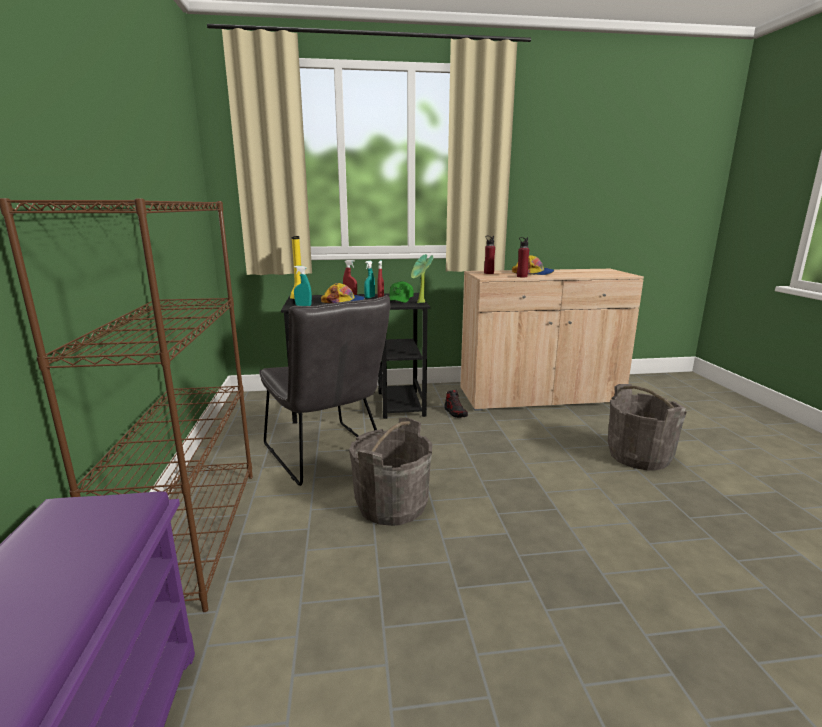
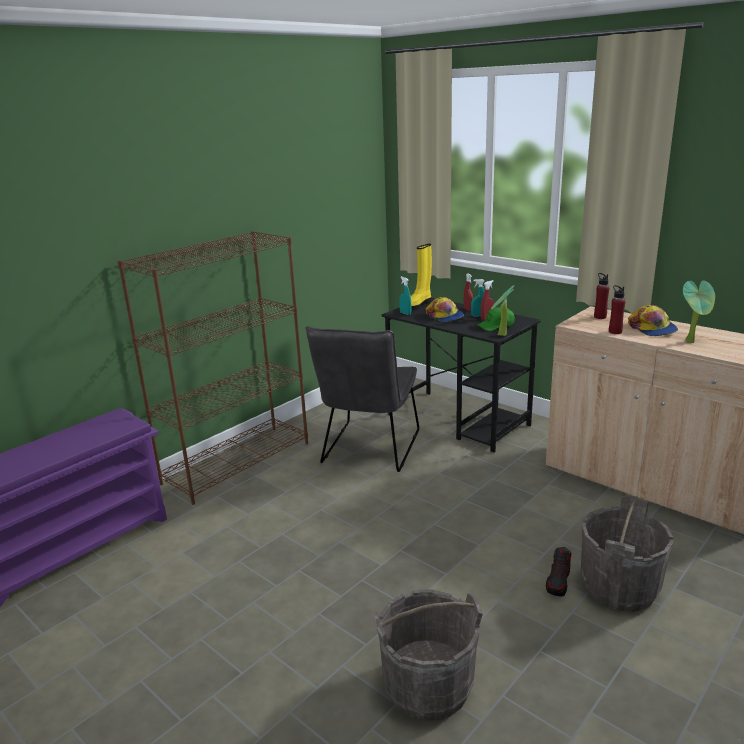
camera: 50 degrees right, 5 degrees up
grey bucket [349,418,432,526] -> grey bucket moved to [374,589,483,721]
shoe [444,390,468,418] -> shoe moved to [546,547,571,597]
none -> potted plant [683,280,715,343]

